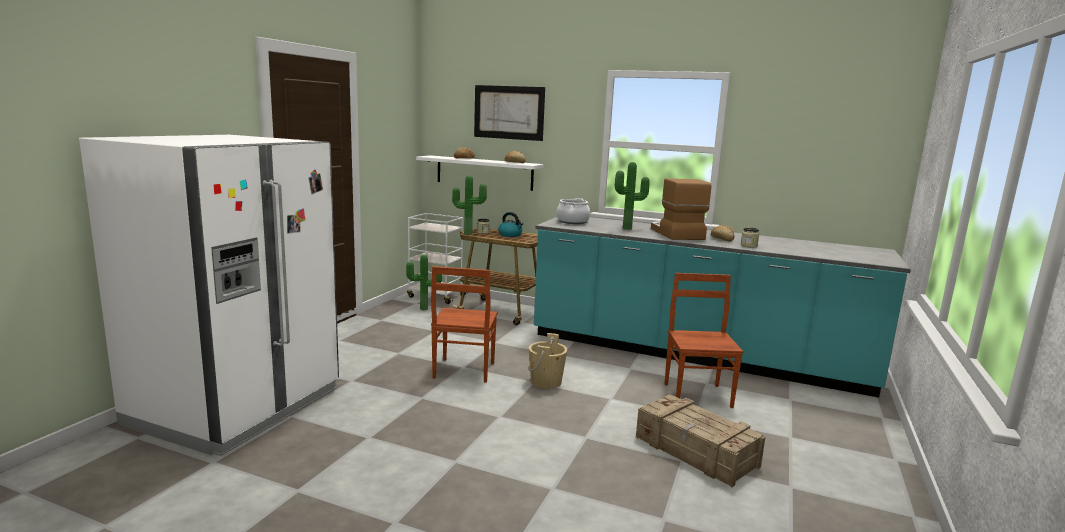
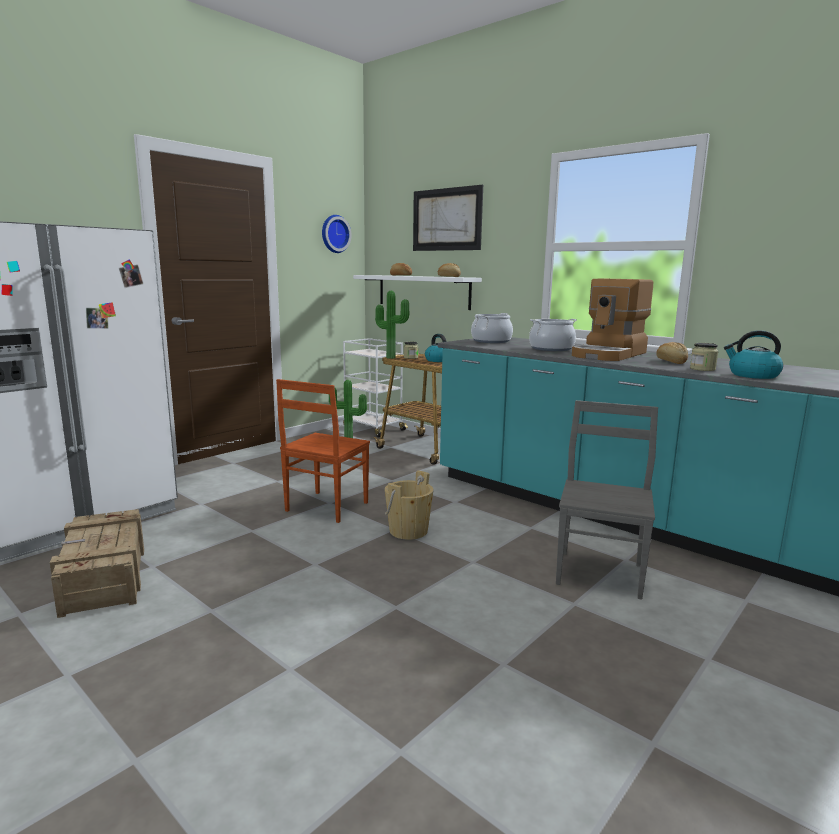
camera: 20 degrees right, 0 degrees up
potted plant [615,162,650,230] -> cooking pot [529,319,577,351]
crate [636,394,765,487] -> crate moved to [50,509,144,618]
coffee machine [651,178,711,240] -> coffee machine turned 150 degrees counterclockwise [572,279,653,361]
brown chair [665,273,744,408] -> grey chair [556,400,658,600]
none -> wall clock [322,215,351,253]
none -> kettle [724,330,783,379]

